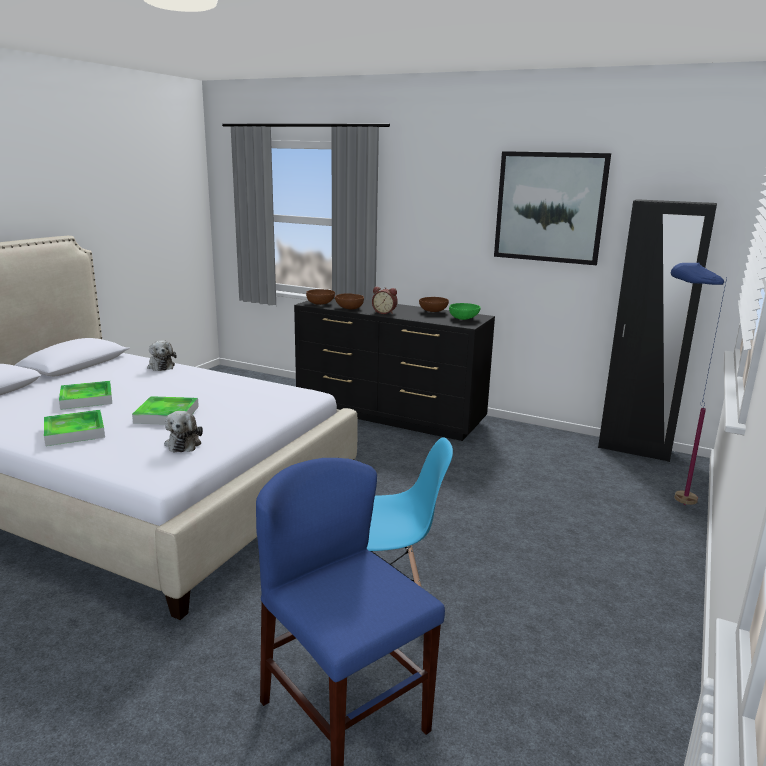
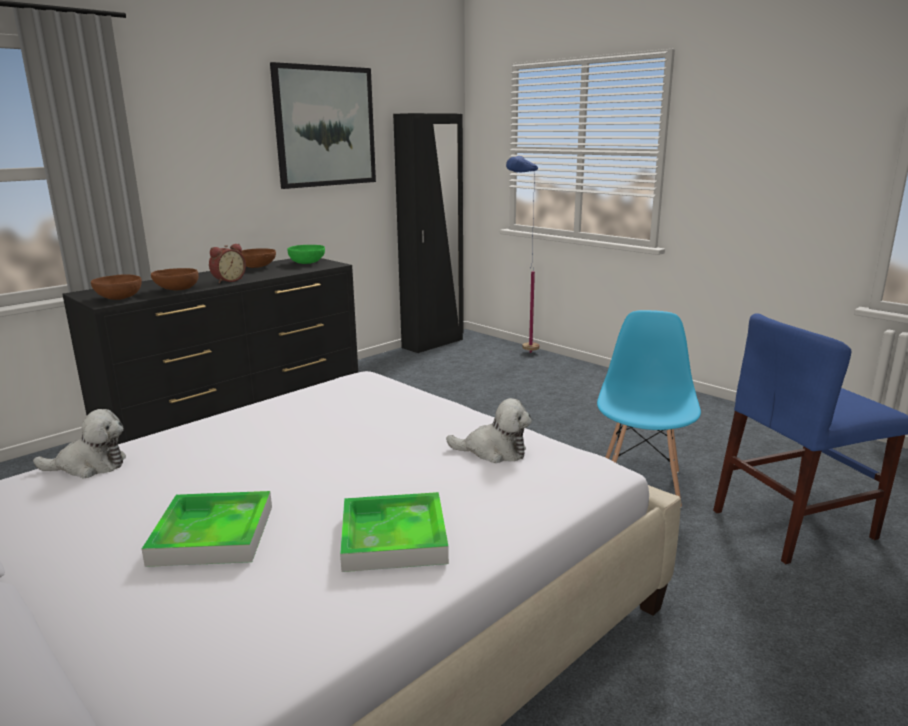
camera: 70 degrees left, 0 degrees up
tray [132,396,199,425] -> none

